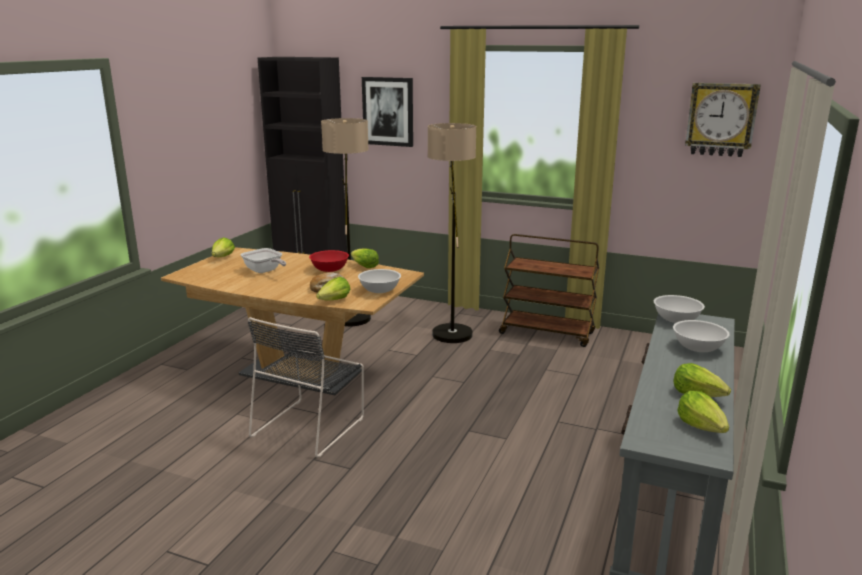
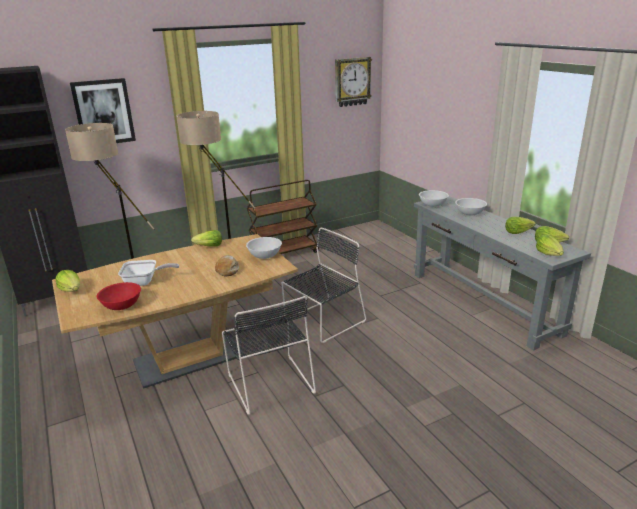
camera: 50 degrees left, 5 degrees up
red bowl [309,250,349,272] -> red bowl moved to [97,282,141,310]
lettuce [316,277,350,301] -> lettuce moved to [536,235,564,256]
none -> black chair [282,228,366,343]

